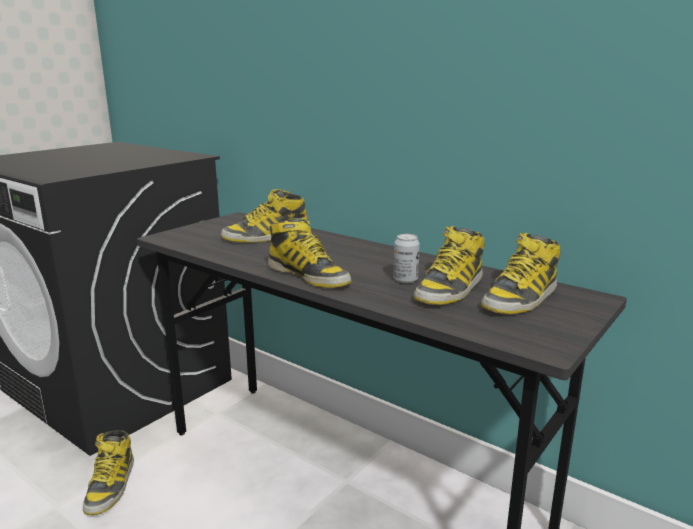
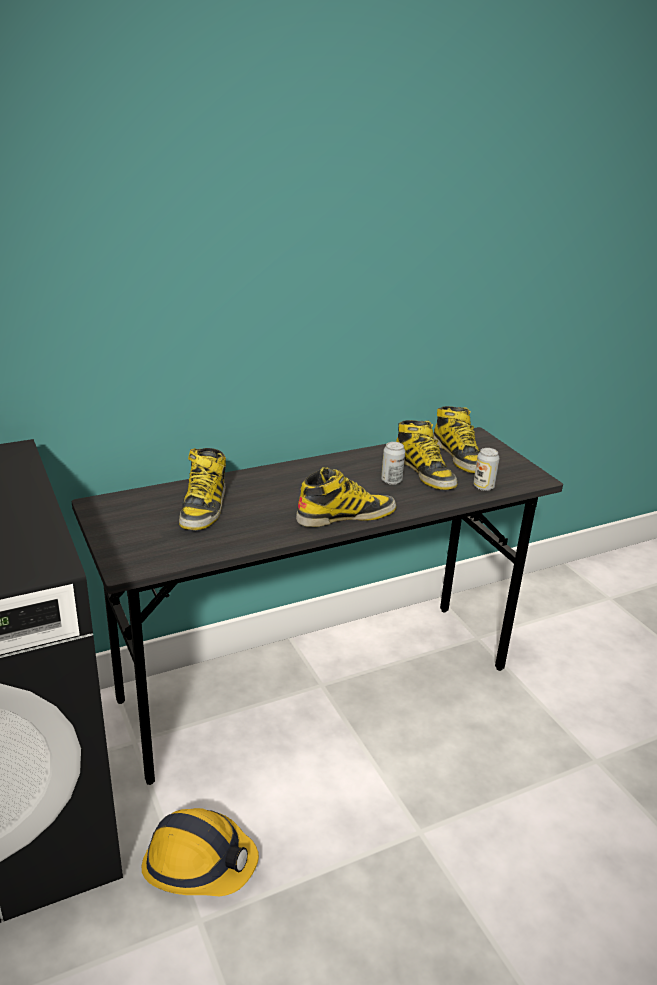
camera: 65 degrees left, 10 degrees up
boot [83,430,134,515] -> hard hat [141,808,259,896]
none -> can [473,448,500,491]

